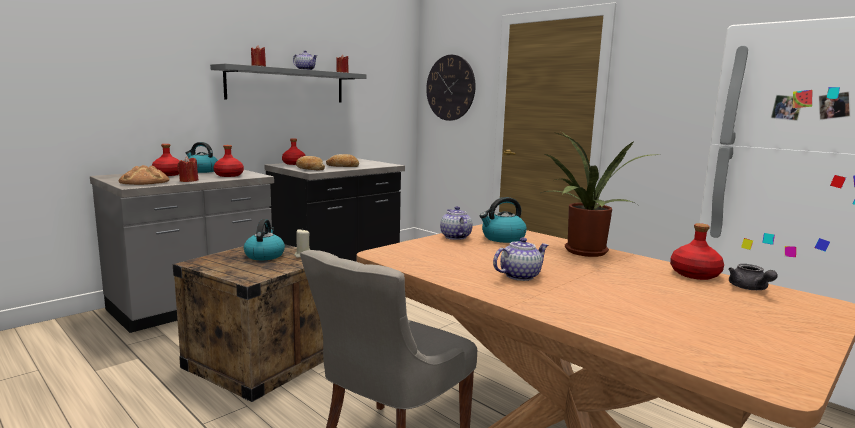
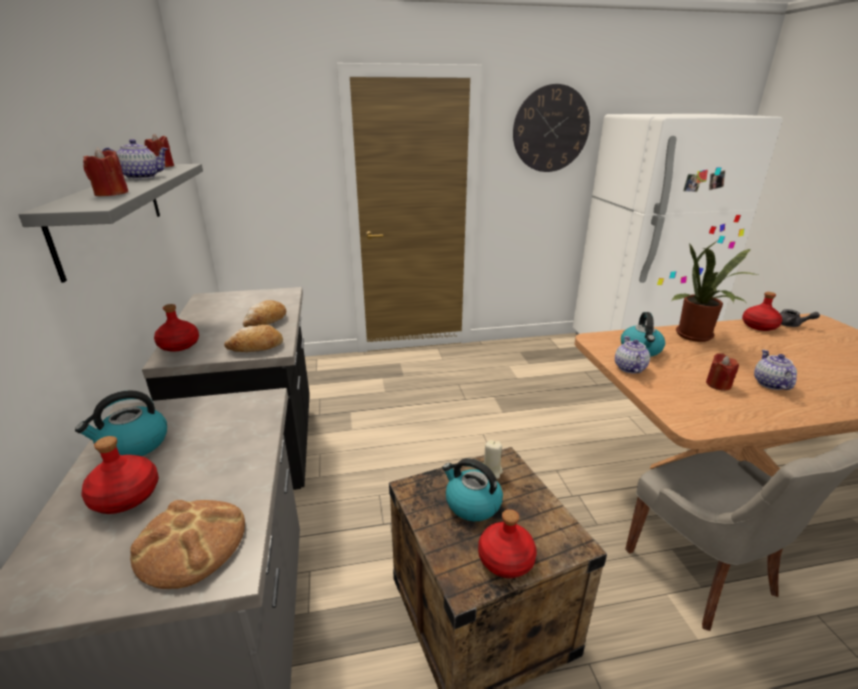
camera: 55 degrees left, 15 degrees up
red candle [177,157,198,182] -> red candle moved to [706,353,739,391]
red bottle [213,145,244,177] -> red bottle moved to [478,509,537,578]
wall clock [426,55,475,121] -> wall clock moved to [513,84,590,172]
teapot [440,206,473,240] -> teapot turned 75 degrees clockwise [615,336,650,373]

